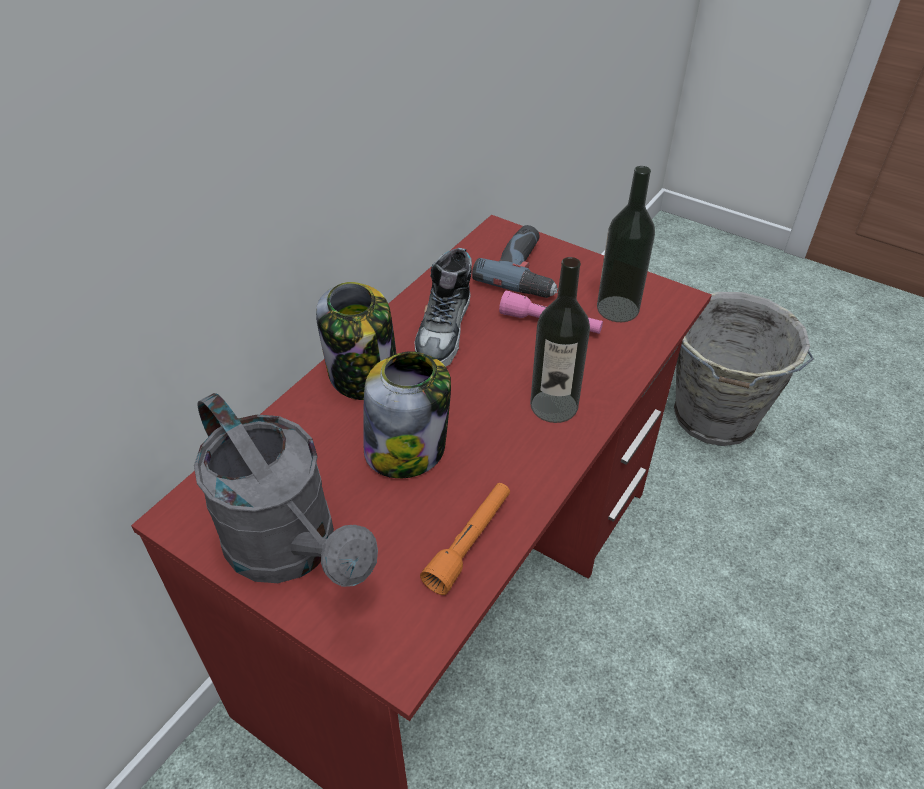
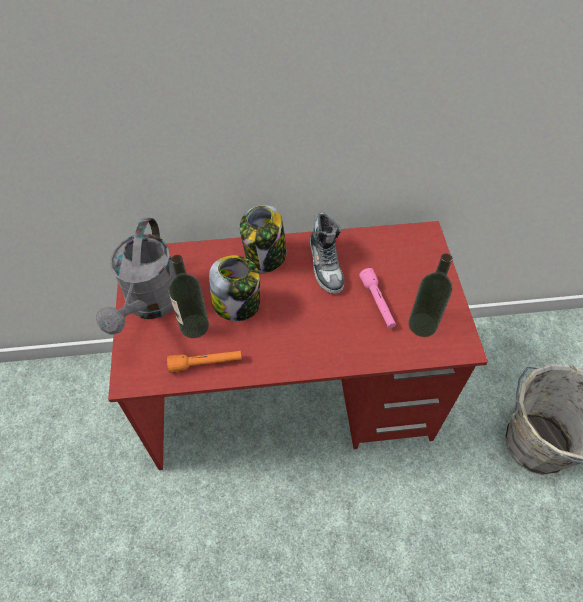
camera: 50 degrees right, 10 degrees up
shoe [414,248,472,366] -> shoe turned 75 degrees counterclockwise [310,212,344,294]
power drill [472,225,558,298] -> none
bottle [530,257,590,423] -> bottle moved to [169,255,209,338]

